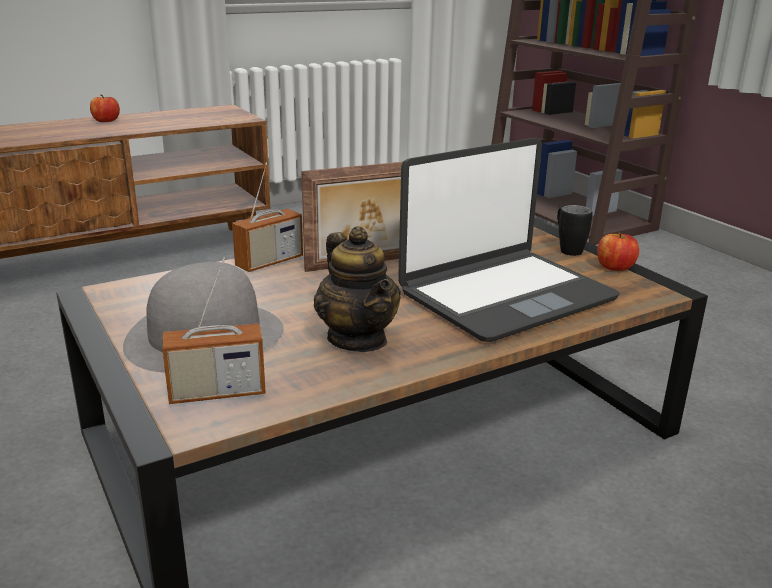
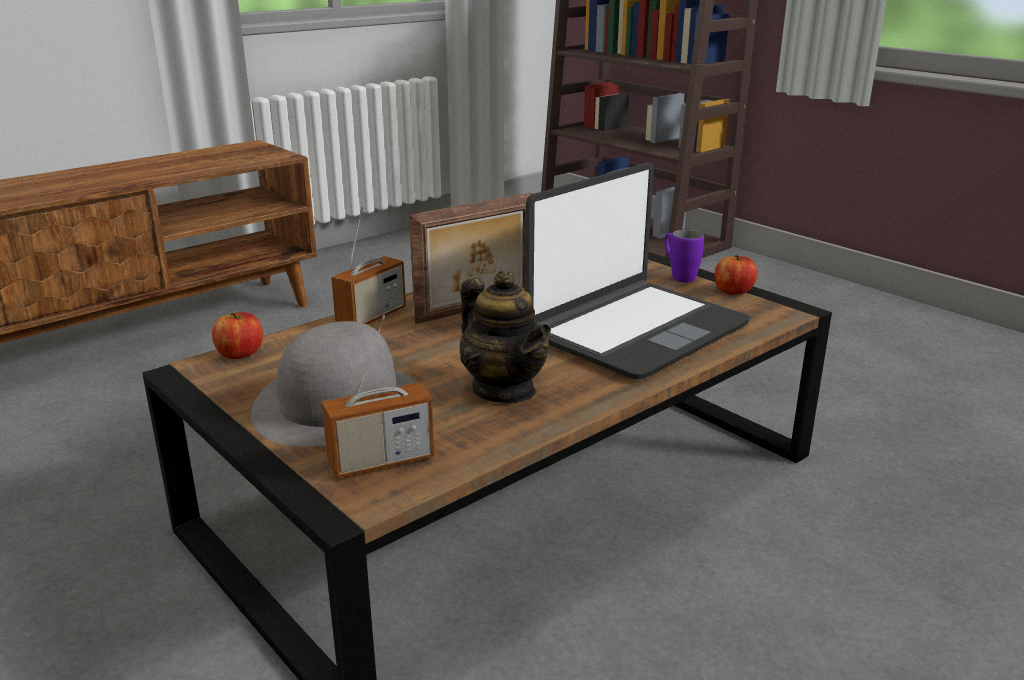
camera: 10 degrees left, 0 degrees up
apple [90,94,120,122] -> apple moved to [212,312,263,359]
black mug [557,205,593,256] -> purple mug [665,230,704,283]

